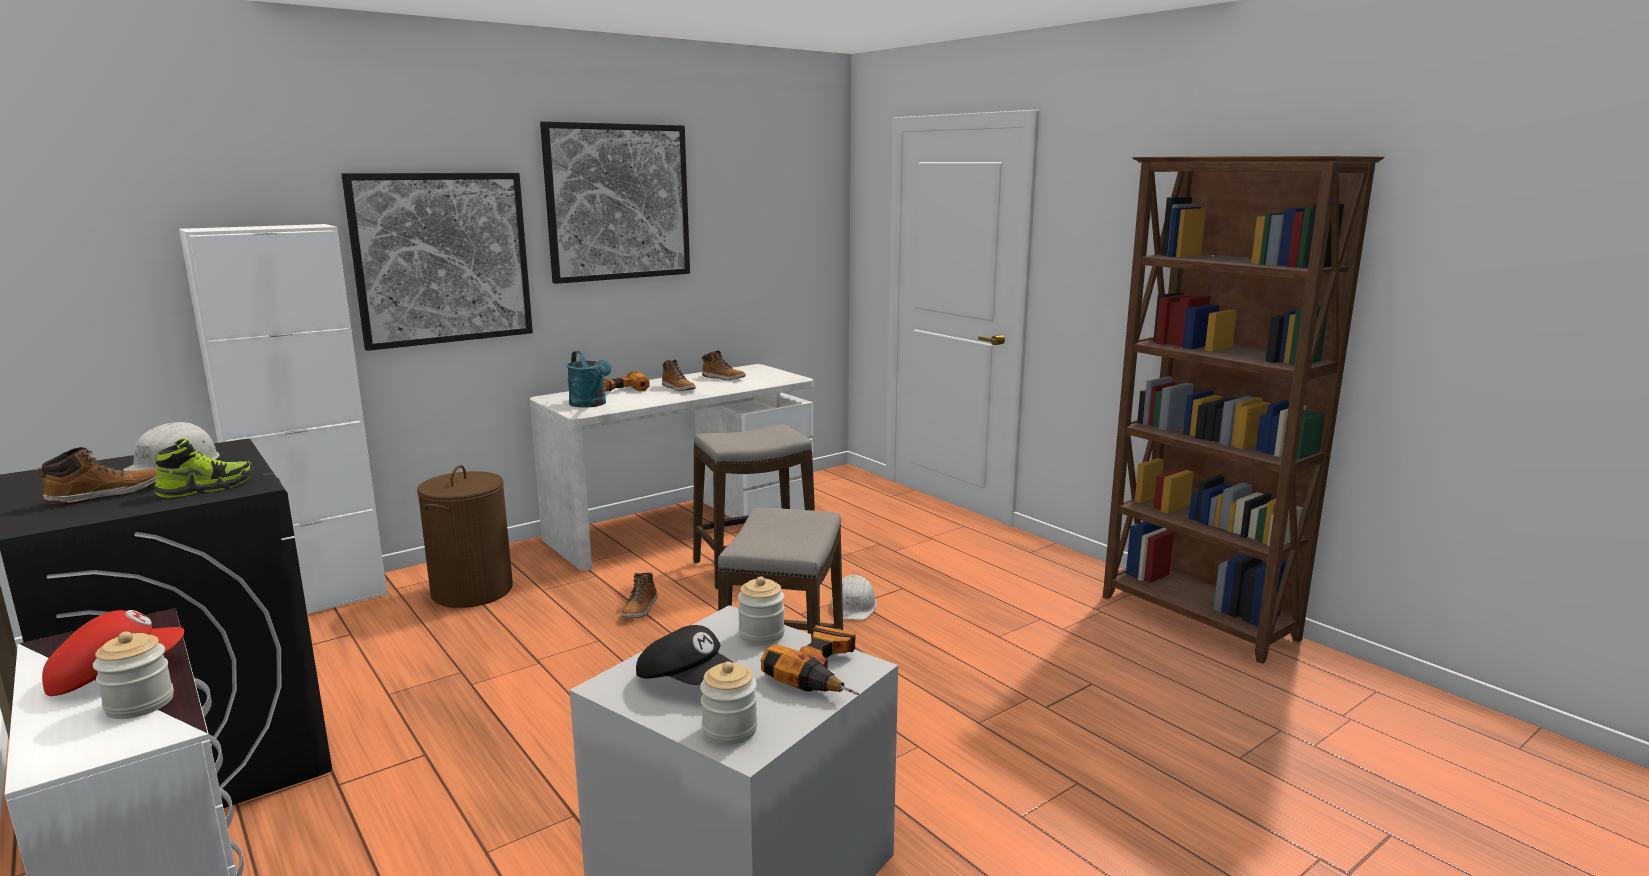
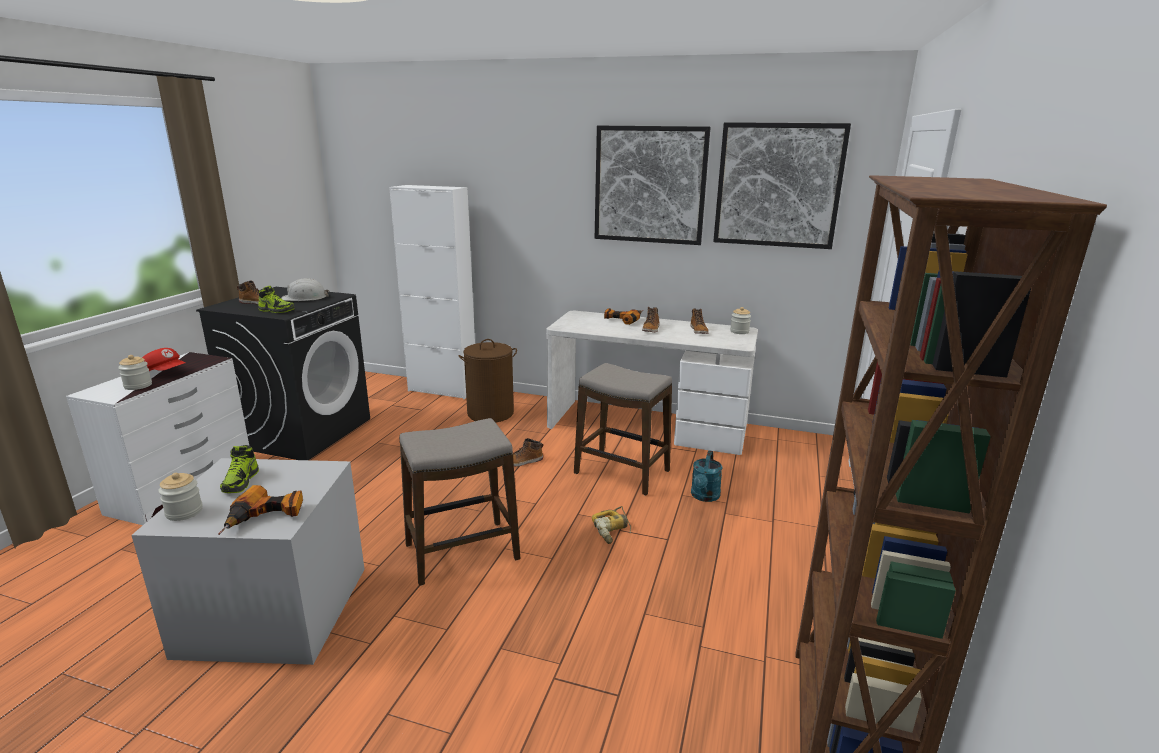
camera: 55 degrees right, 5 degrees up
picture [341,173,533,351] -> picture moved to [713,122,851,249]
turquoise watering can [567,351,611,408] -> turquoise watering can moved to [691,451,723,502]
black cap [636,625,734,685] -> shoe [220,445,259,493]
jar [738,576,785,645] -> jar moved to [730,307,751,334]
white hard hat [831,575,877,620] -> power drill [592,506,631,544]

